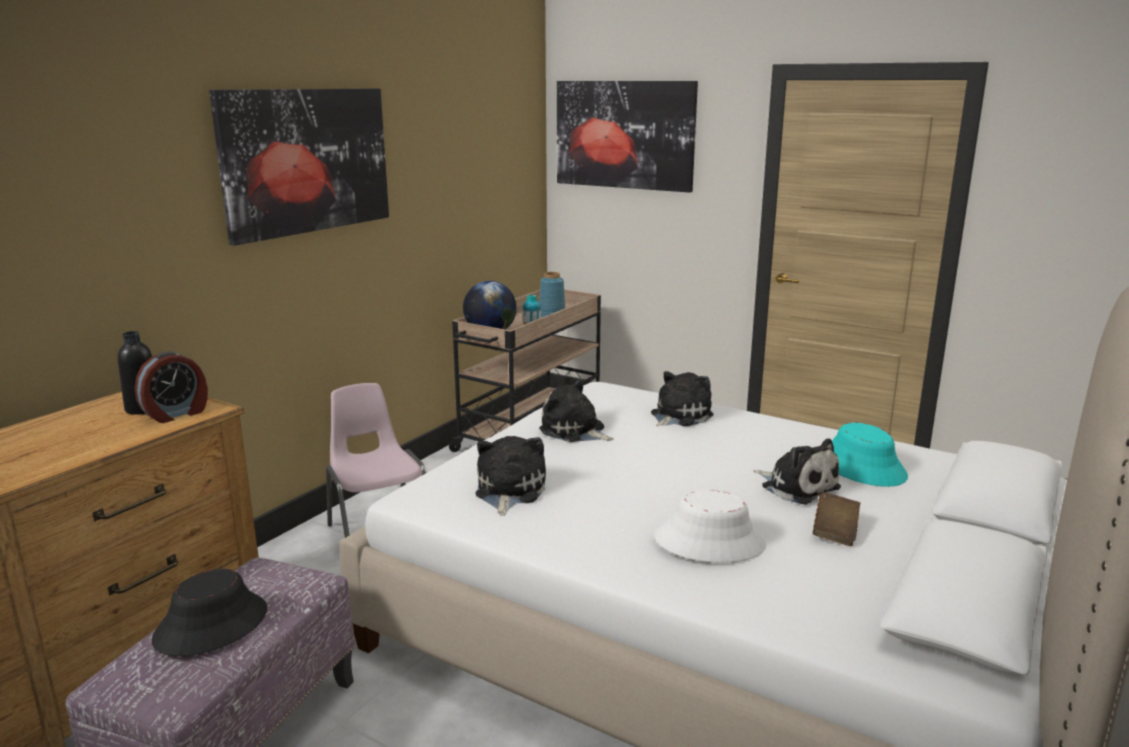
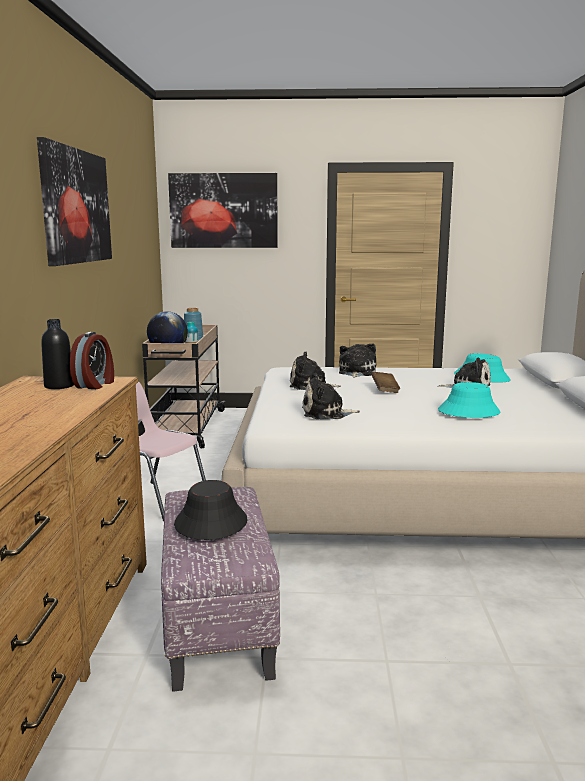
camera: 30 degrees left, 5 degrees down
plush toy [476,436,546,516] -> plush toy turned 75 degrees counterclockwise [302,373,360,419]
white hat [654,490,766,563] -> turquoise hat [438,382,500,418]
brown book [813,492,860,546] -> brown book moved to [371,372,400,393]

